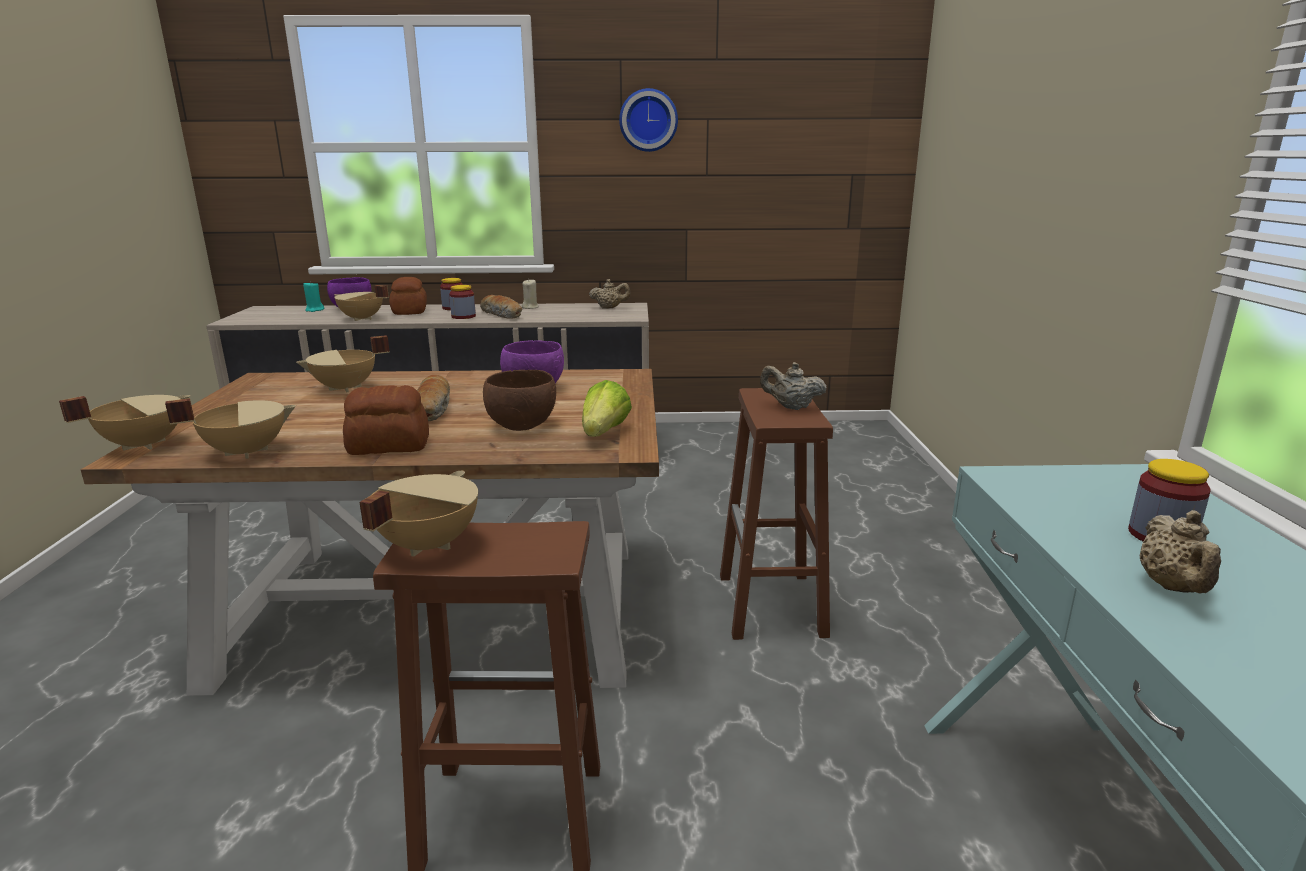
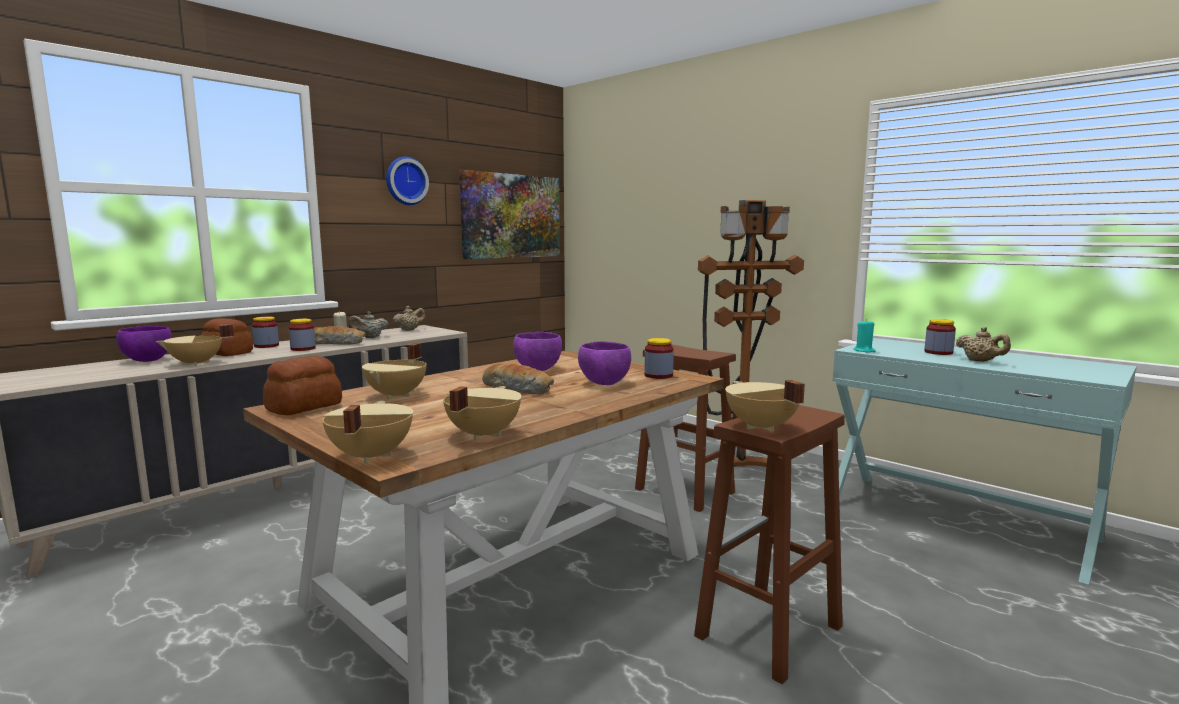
camera: 45 degrees left, 10 degrees down
turquoise candle [303,281,324,312] -> turquoise candle moved to [854,319,875,353]
bread [343,385,429,455] -> bread moved to [263,356,342,415]
brown bowl [483,370,556,431] -> purple bowl [578,341,631,385]
lettuce [582,380,632,437] -> jar [644,338,674,379]
beige teapot [760,362,827,410] -> beige teapot moved to [348,312,389,338]
none -> picture [459,170,560,259]
none -> brown floor lamp [698,200,804,472]

